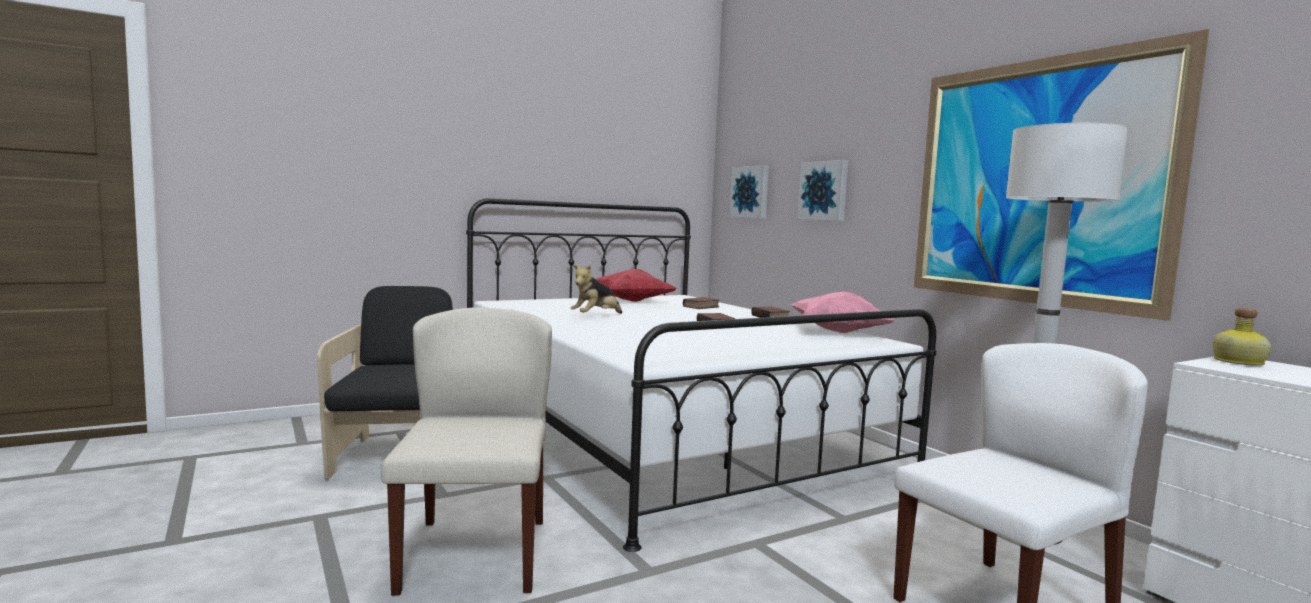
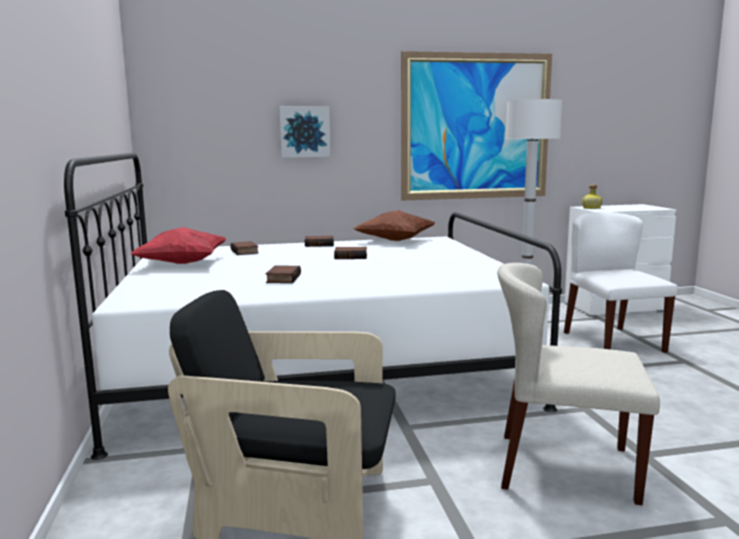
camera: 70 degrees left, 5 degrees up
plush toy [571,264,622,314] -> book [266,266,301,283]
picture [730,165,769,218] -> none
pink pillow [791,292,895,333] -> brown pillow [354,210,435,241]

